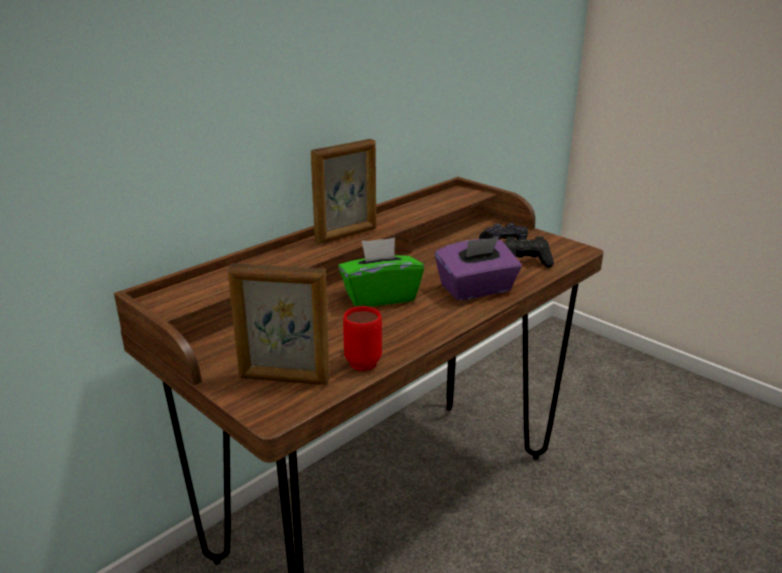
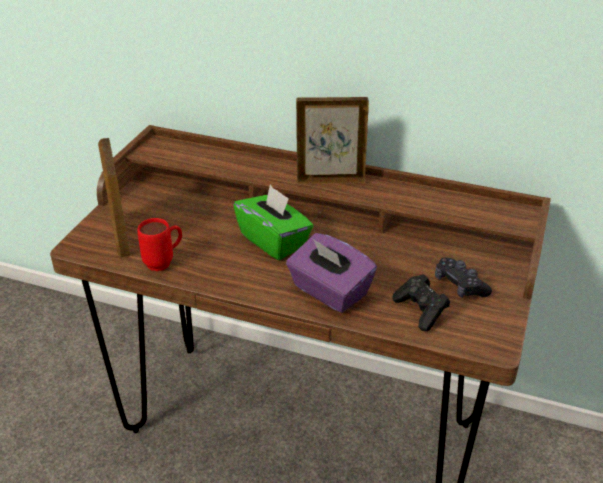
camera: 65 degrees right, 10 degrees up
picture frame [311,139,376,244] -> picture frame turned 150 degrees clockwise [296,97,369,184]

